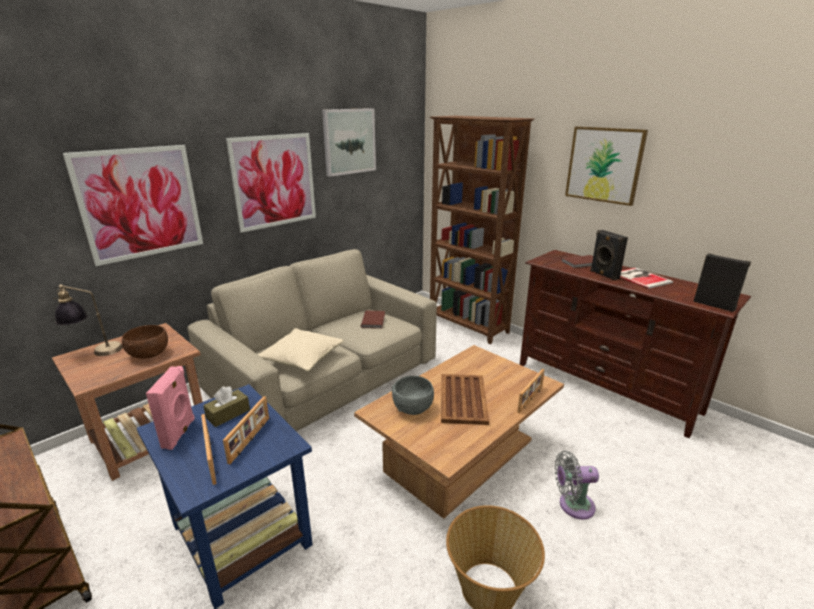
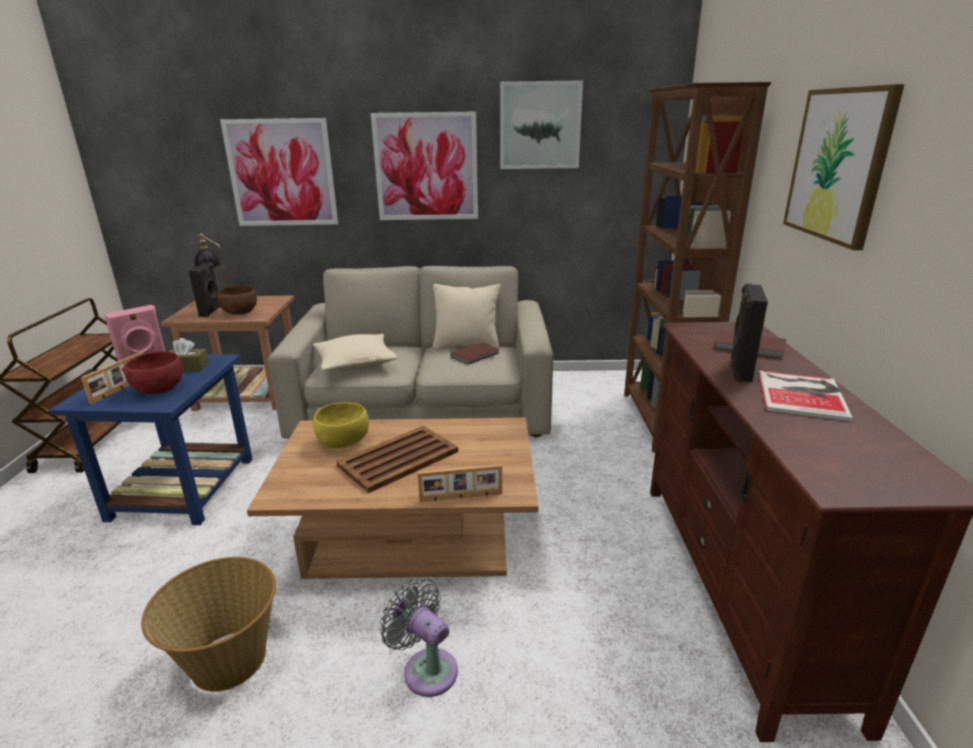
camera: 45 degrees right, 0 degrees up
picture frame [223,396,269,464] -> red bowl [122,351,183,394]
grey bowl [392,376,434,415] -> yellow bowl [313,402,369,448]
black speaker [693,253,751,312] -> black speaker moved to [189,262,220,317]
none -> beige pillow [433,284,501,349]

